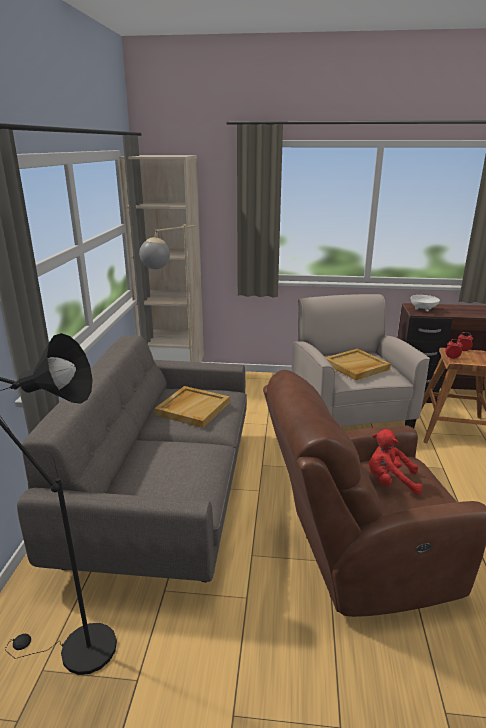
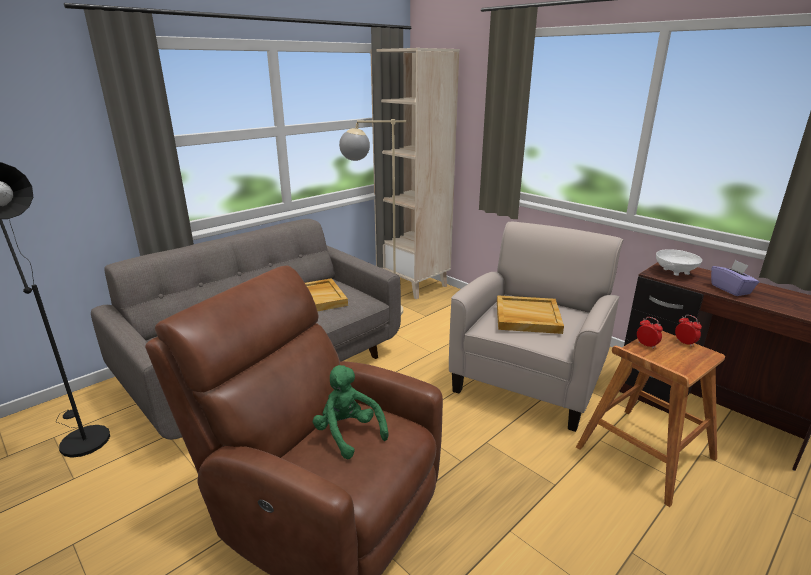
camera: 40 degrees right, 0 degrees up
red plush toy [369,429,423,495] -> green plush toy [313,365,388,459]
none -> purple tissue box [711,260,759,296]

